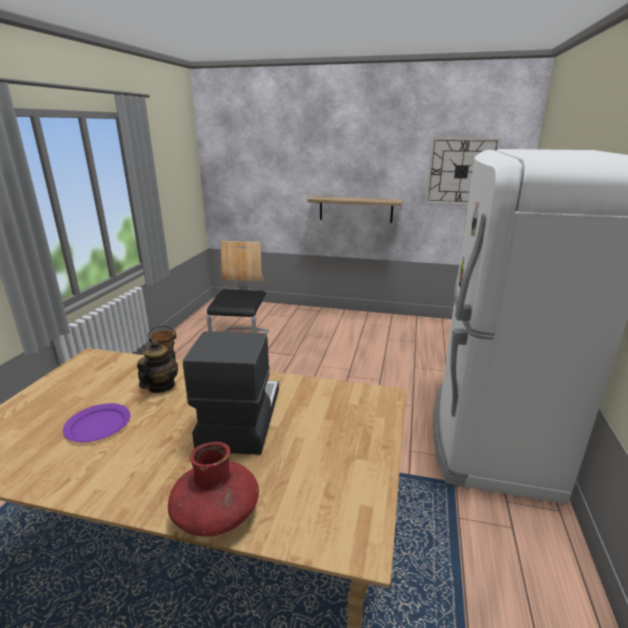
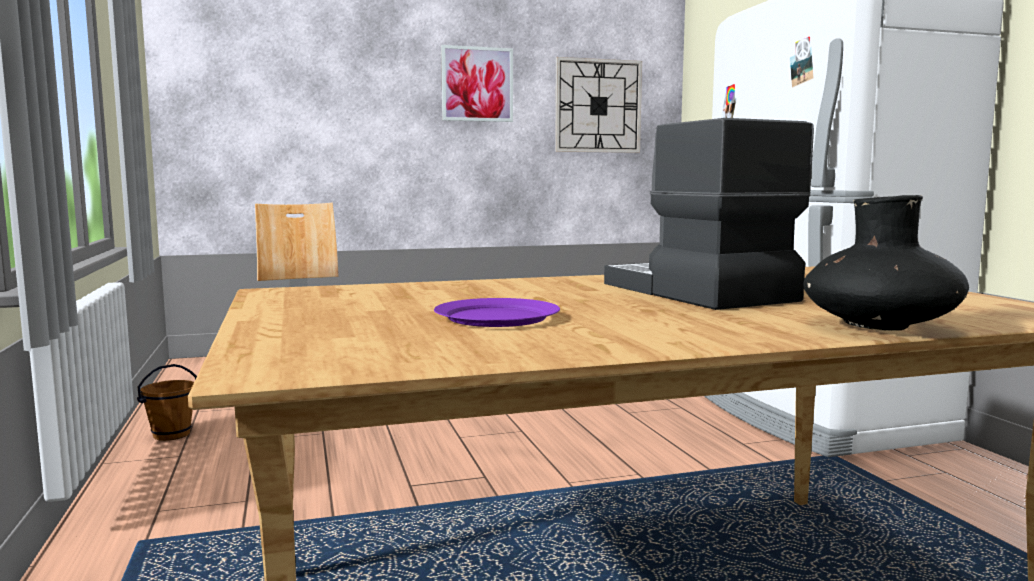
camera: 30 degrees left, 15 degrees down
teapot [137,340,178,393] -> none
red vase [168,442,259,537] -> black vase [803,195,969,331]
shelf [307,196,403,223] -> none
none -> picture [441,45,513,122]

